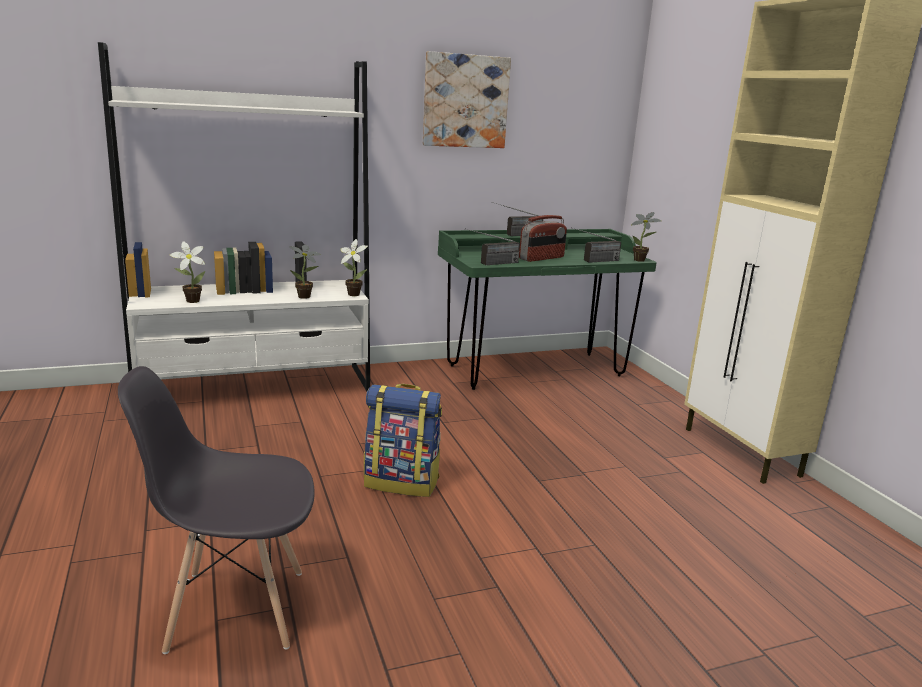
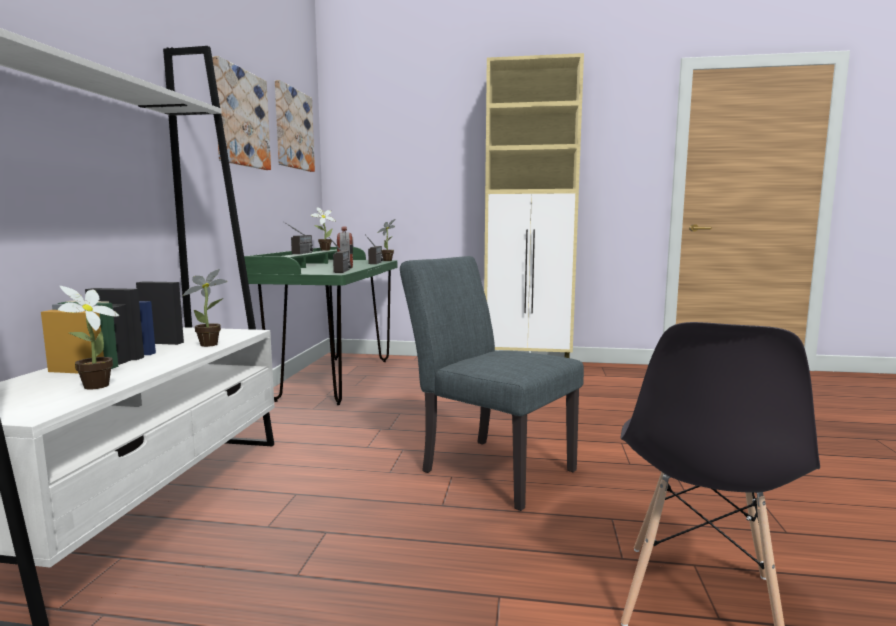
camera: 60 degrees left, 10 degrees down
potted plant [340,239,368,296] -> potted plant moved to [311,207,336,251]
backpack [364,384,442,497] -> grey chair [400,256,584,511]
none -> picture [275,80,315,172]

